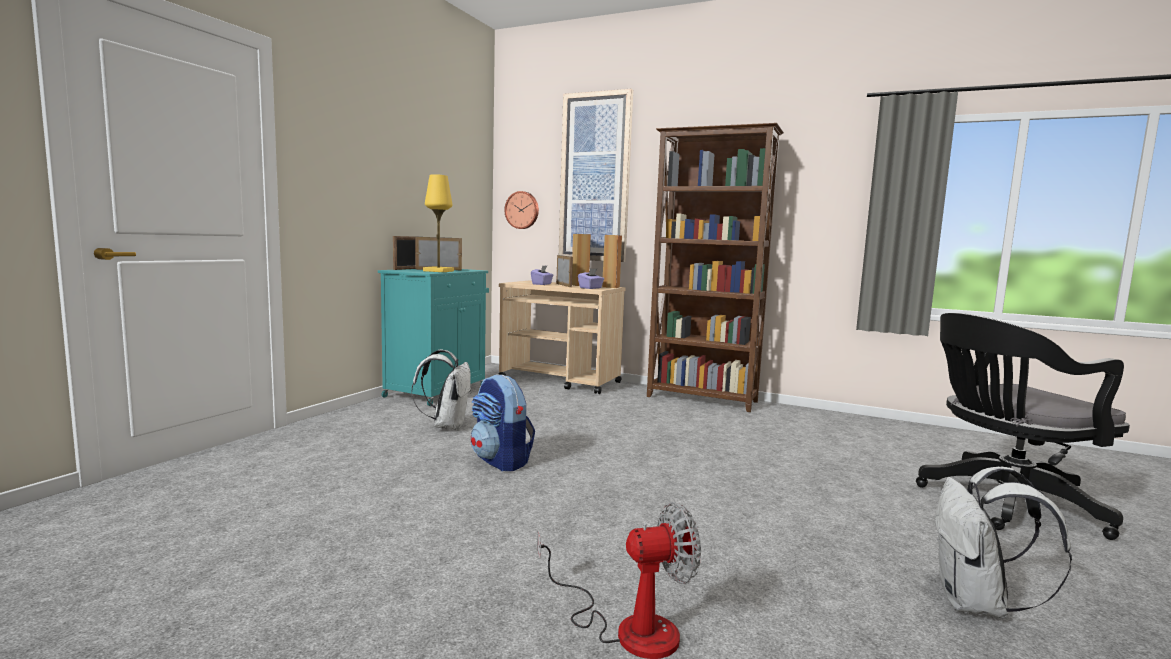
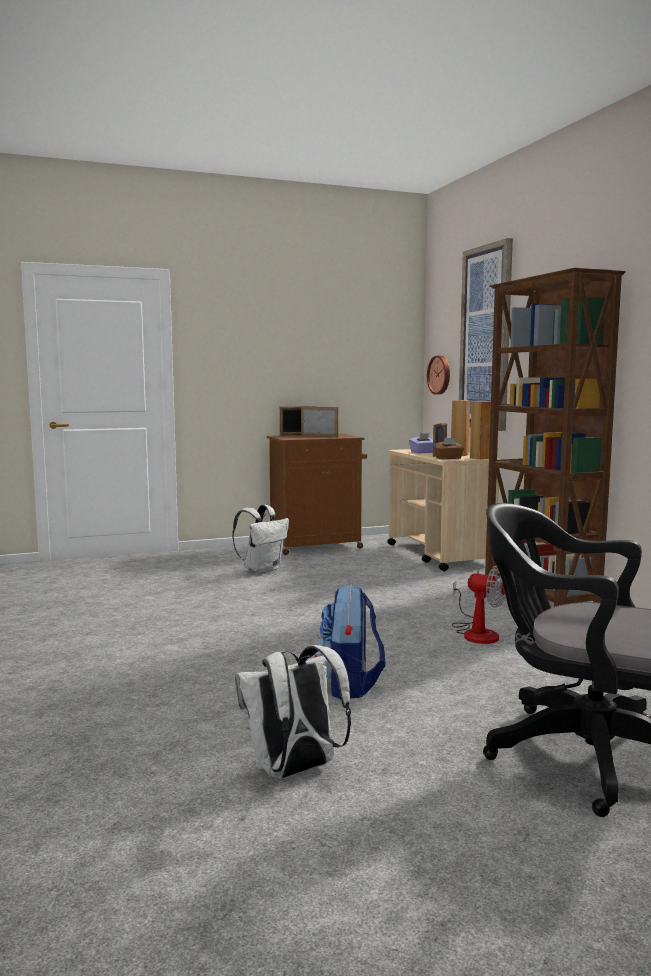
camera: 45 degrees right, 0 degrees up
turquoise cabinet [378,269,489,406] -> brown cabinet [267,434,367,555]
yellow table lamp [423,174,454,272] -> none
backpack [471,374,535,471] -> backpack moved to [314,584,385,699]
fan [537,502,701,659] -> fan moved to [452,565,506,644]
purple tissue box [578,268,604,289] -> brown tissue box [433,438,464,459]

